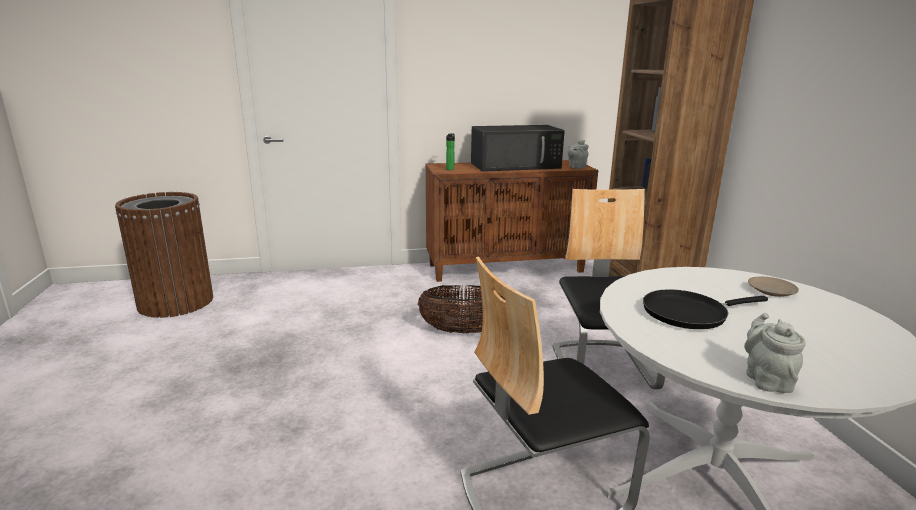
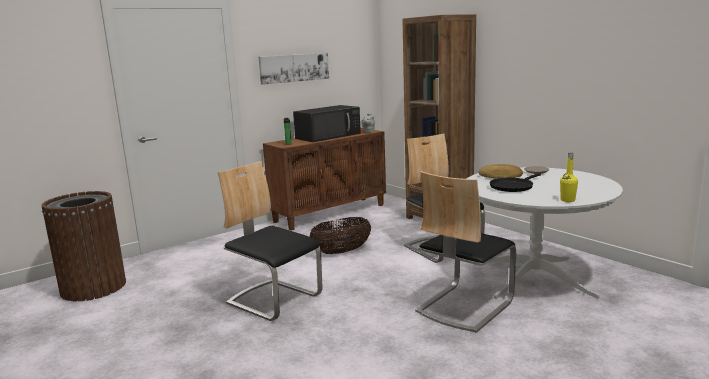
camera: 25 degrees left, 5 degrees down
grey teapot [744,313,805,393] -> yellow bottle [560,152,578,202]
none -> chair [218,161,322,321]
none -> picture [258,53,329,85]
none -> bread [478,164,523,178]

